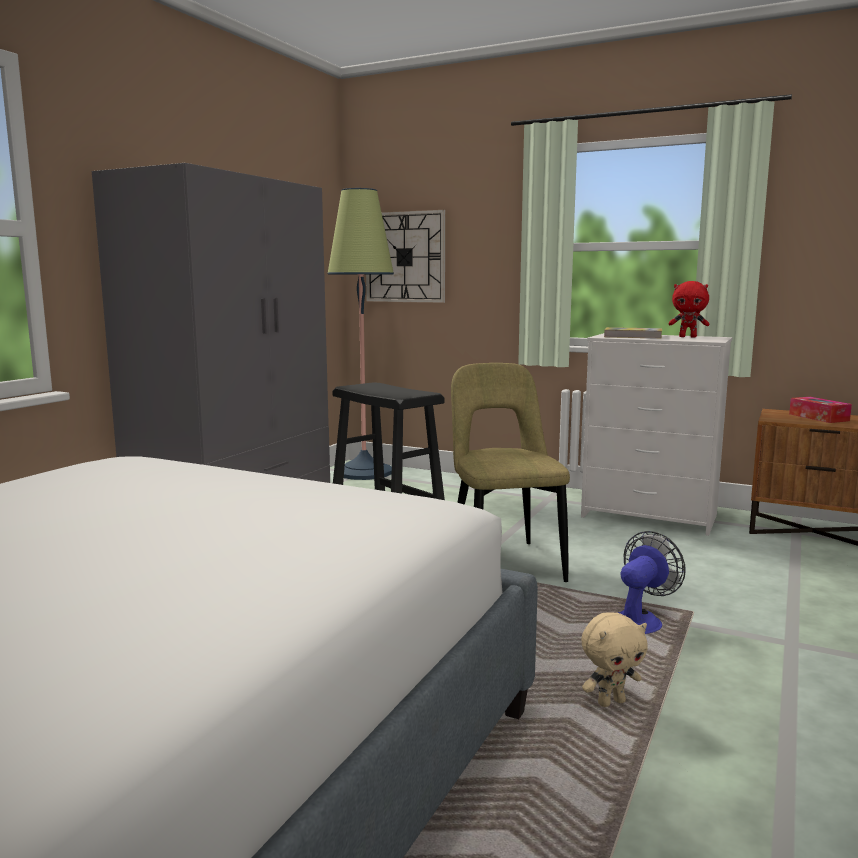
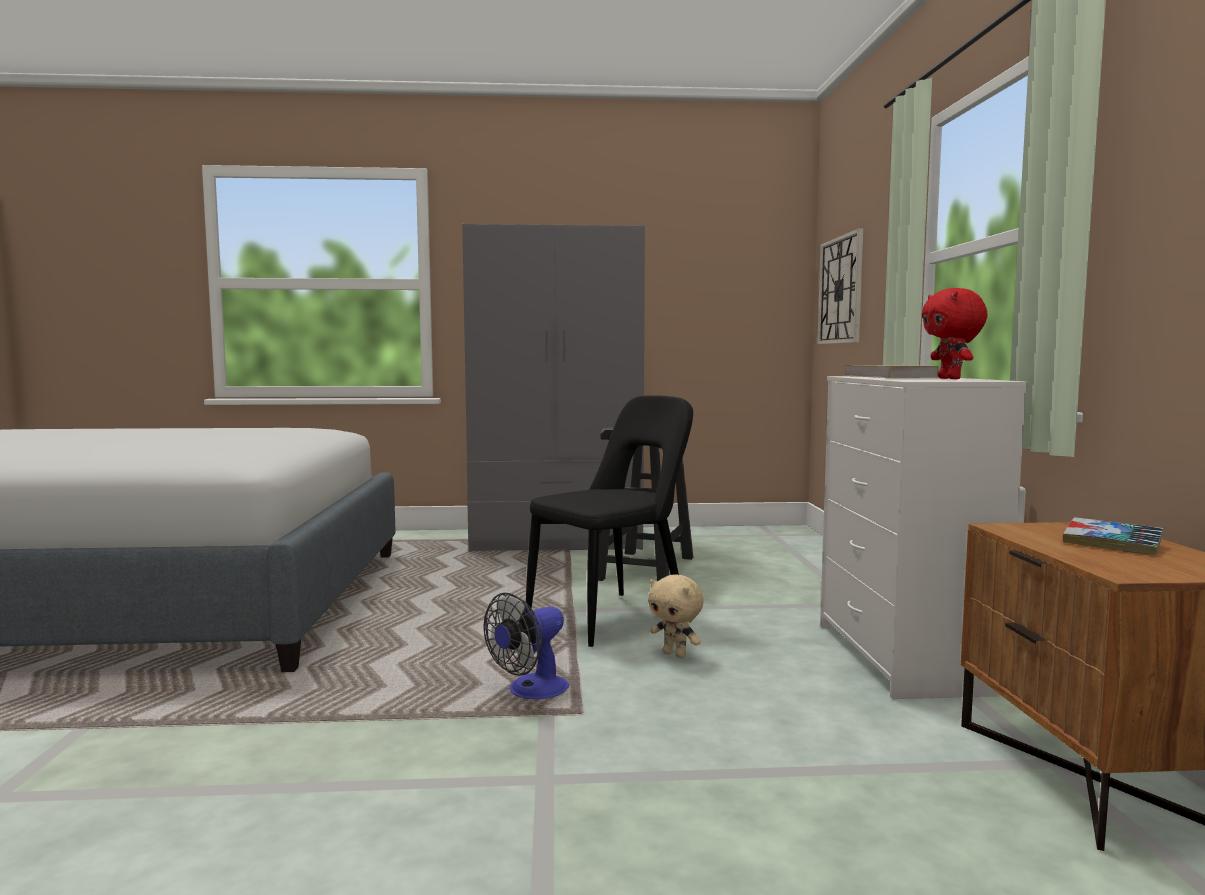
camera: 60 degrees right, 5 degrees down
floor lamp [328,188,394,480] -> none
beige chair [451,363,570,582] -> black chair [526,395,693,647]
beige plush toy [581,612,648,707] -> beige plush toy moved to [648,575,704,658]
fan [618,531,686,634] -> fan turned 120 degrees clockwise [484,593,569,699]
tissue box [789,397,852,423] -> book [1063,517,1163,555]

